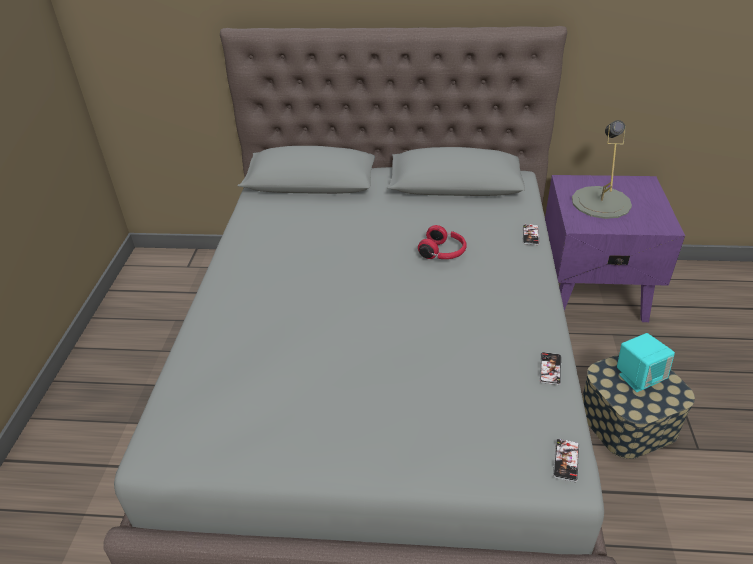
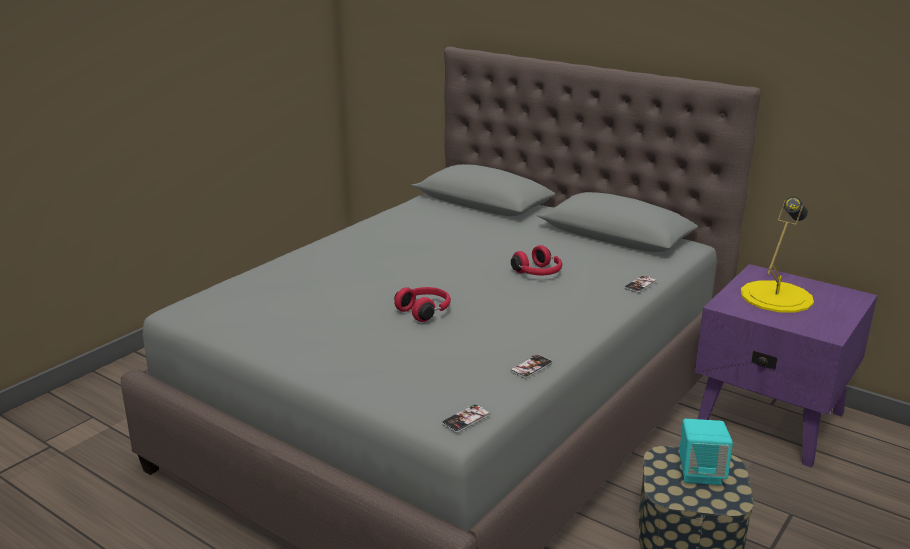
camera: 30 degrees right, 15 degrees down
grey table lamp [572,120,632,219] -> yellow table lamp [741,196,814,313]
none -> red headphones [394,287,451,322]

